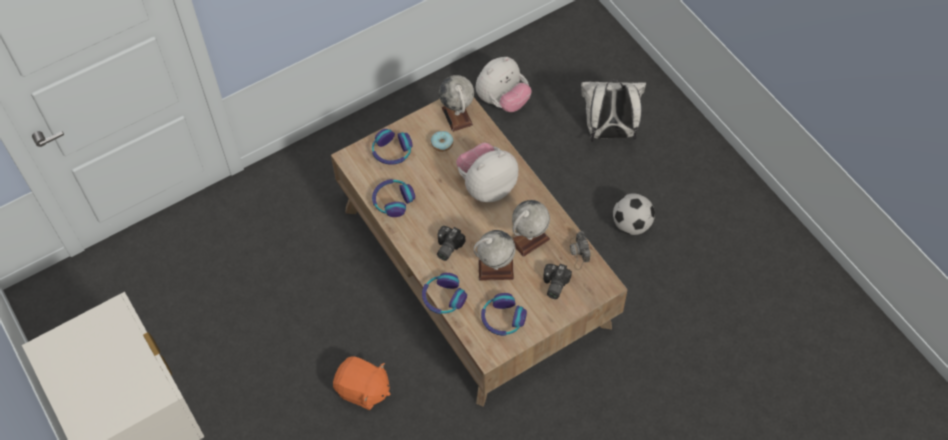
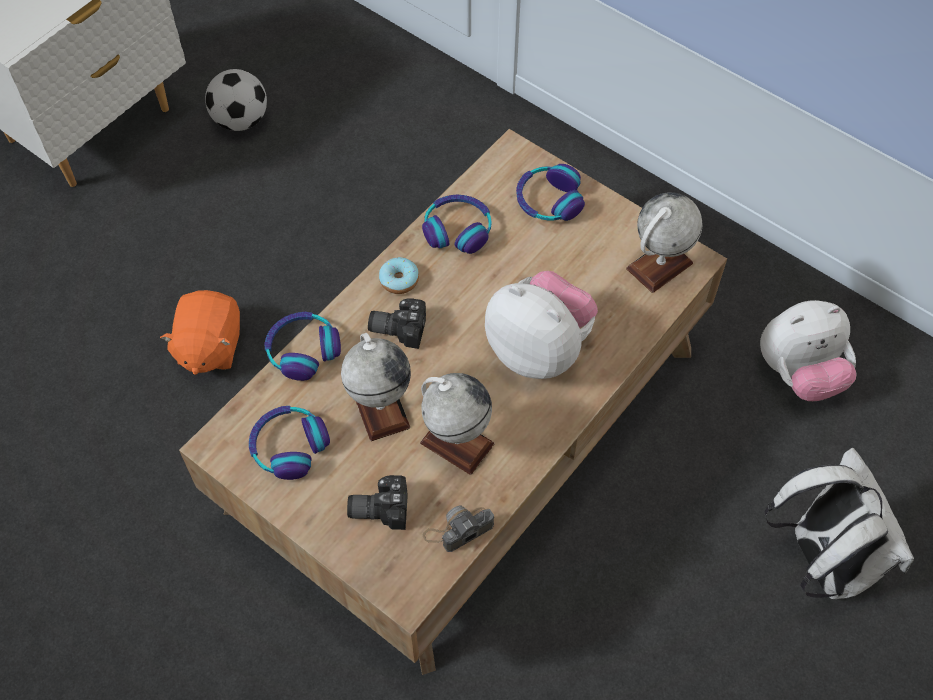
camera: 70 degrees right, 0 degrees up
donut [431,131,454,152] -> donut moved to [379,257,419,294]
plush toy [476,57,532,112] -> plush toy turned 45 degrees counterclockwise [760,300,857,401]
football [613,193,655,235] -> football moved to [205,69,267,131]

